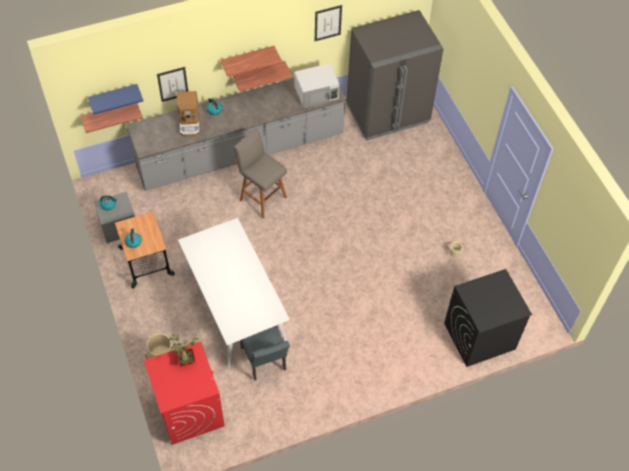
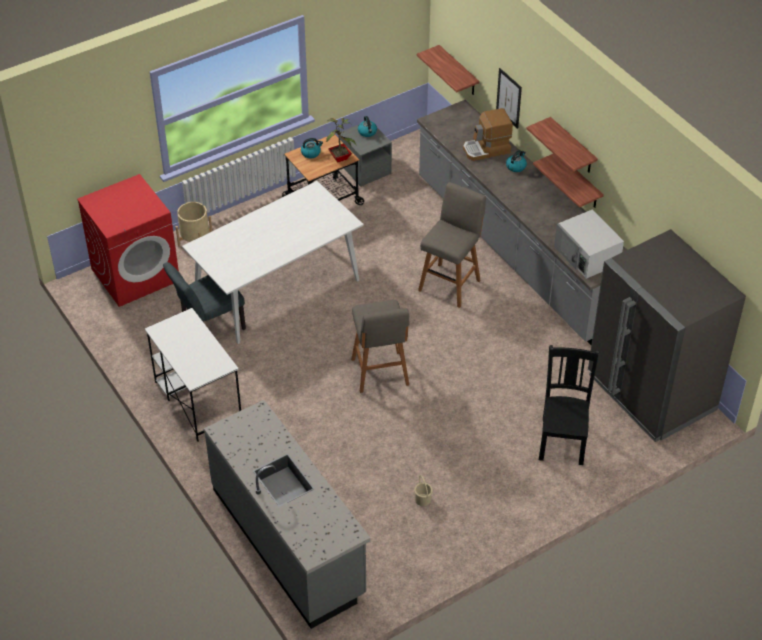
camera: 80 degrees right, 10 degrees down
blue shelf [88,84,143,115] -> none
potted plant [168,334,199,366] -> potted plant moved to [326,118,356,162]
picture [315,5,342,41] -> none
black washing machine [444,269,532,367] -> grey counter [204,400,370,629]
none -> white desk [145,308,241,442]
none -> grey stool [351,300,410,393]
none -> black chair [539,345,600,465]

